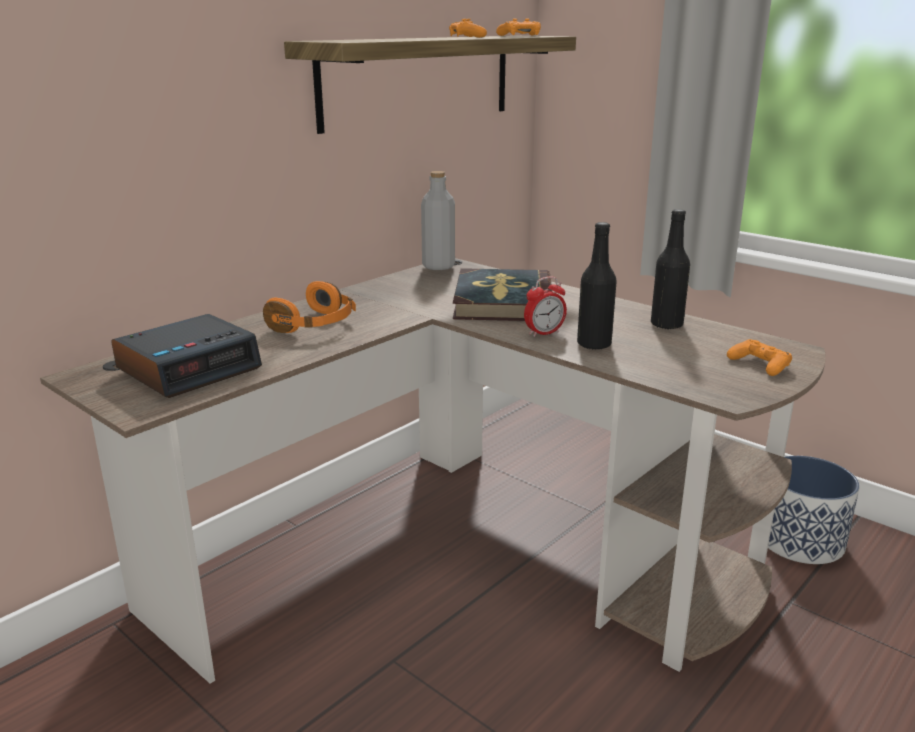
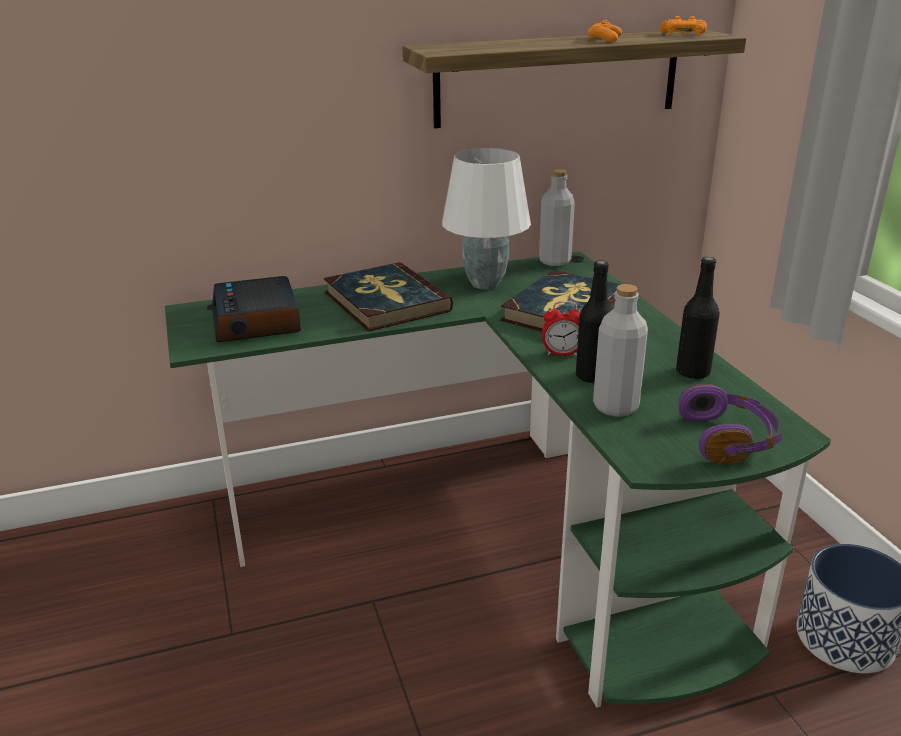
camera: 30 degrees right, 5 degrees up
brown desk [40,258,826,684] -> green desk [165,252,831,708]
alarm clock [111,314,262,398] -> alarm clock turned 90 degrees clockwise [212,276,301,342]
orange headphones [263,281,356,333] -> book [324,262,453,332]
orange game controller [727,339,792,376] -> purple headphones [678,384,782,465]
none -> white table lamp [442,148,531,289]
none -> grey bottle [593,284,648,417]

